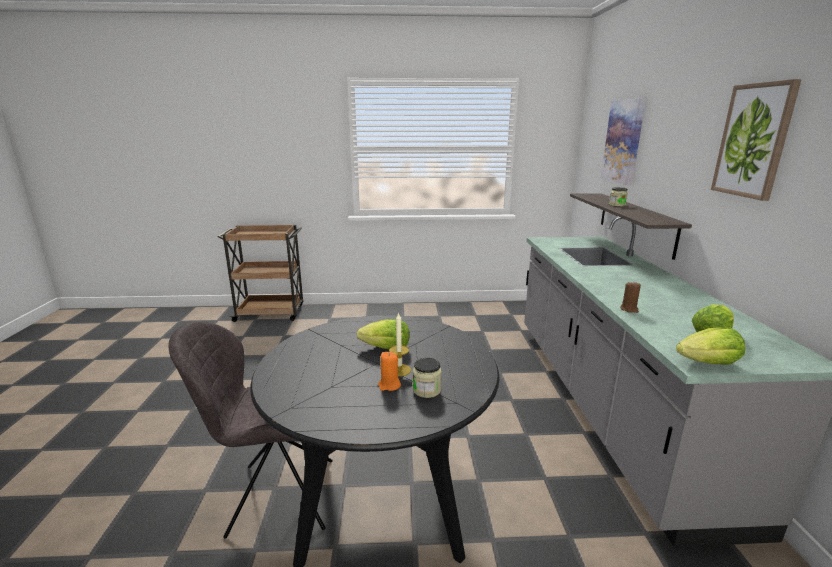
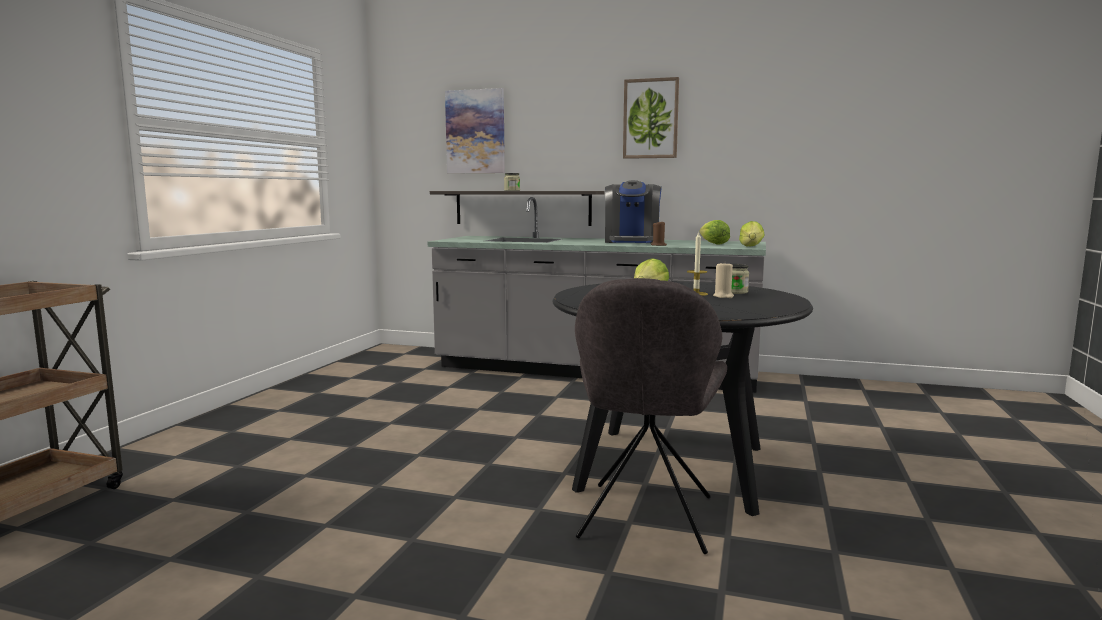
camera: 70 degrees left, 10 degrees down
orange candle [378,352,401,391] -> beige candle [713,262,734,298]
none -> coffee machine [605,180,662,243]

